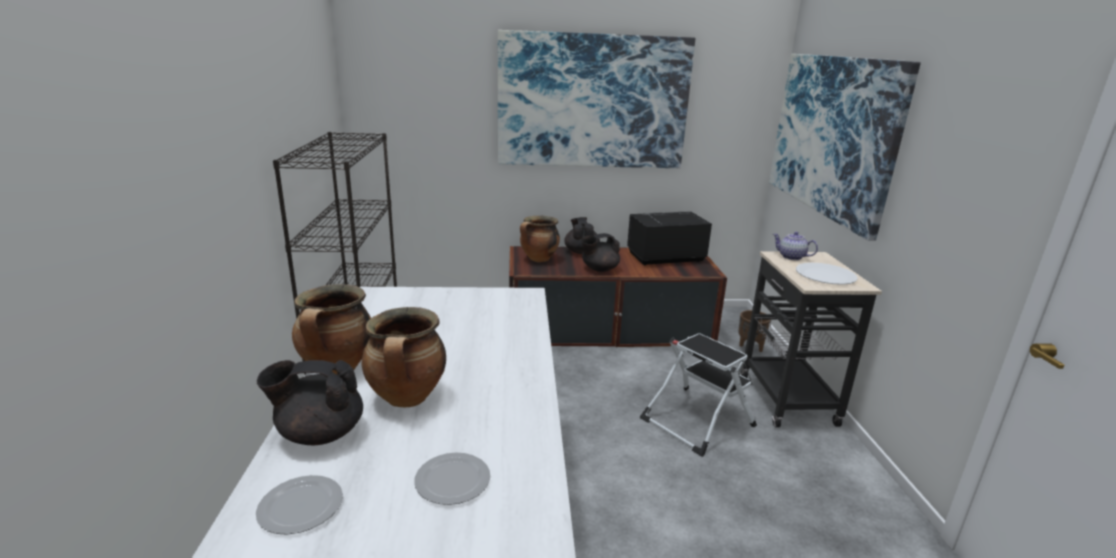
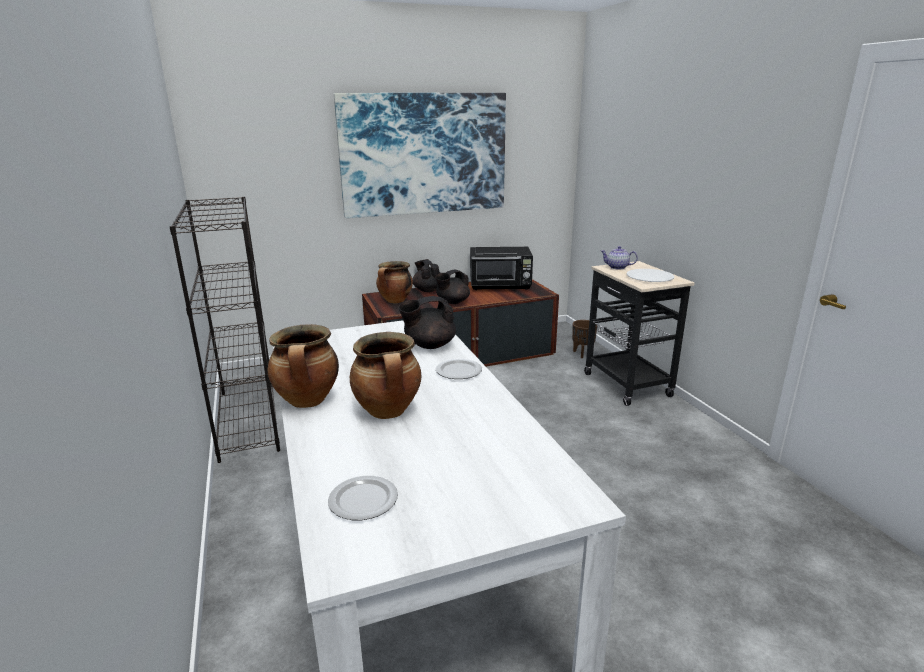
camera: 15 degrees left, 0 degrees up
black teapot [257,360,363,445] -> black teapot moved to [398,296,456,349]
plate [414,452,490,505] -> plate moved to [436,359,482,379]
black microwave [627,212,712,265] -> black microwave turned 150 degrees counterclockwise [470,247,533,290]
step ladder [640,333,757,457] -> none
picture [769,54,921,241] -> none

